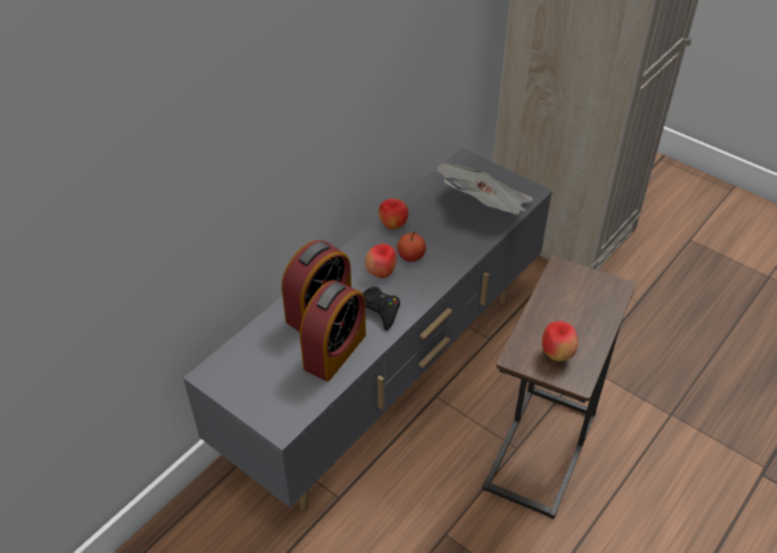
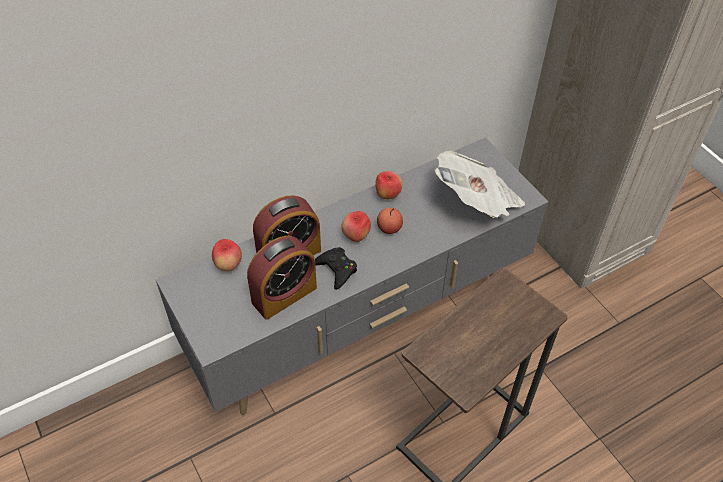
camera: 20 degrees right, 5 degrees up
apple [542,321,578,362] -> apple moved to [212,239,242,271]

